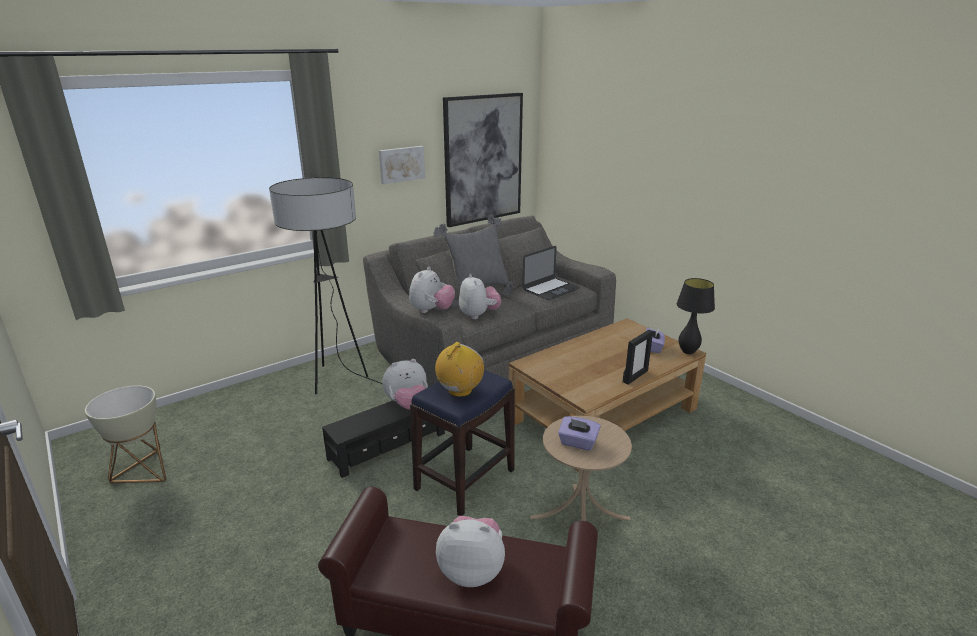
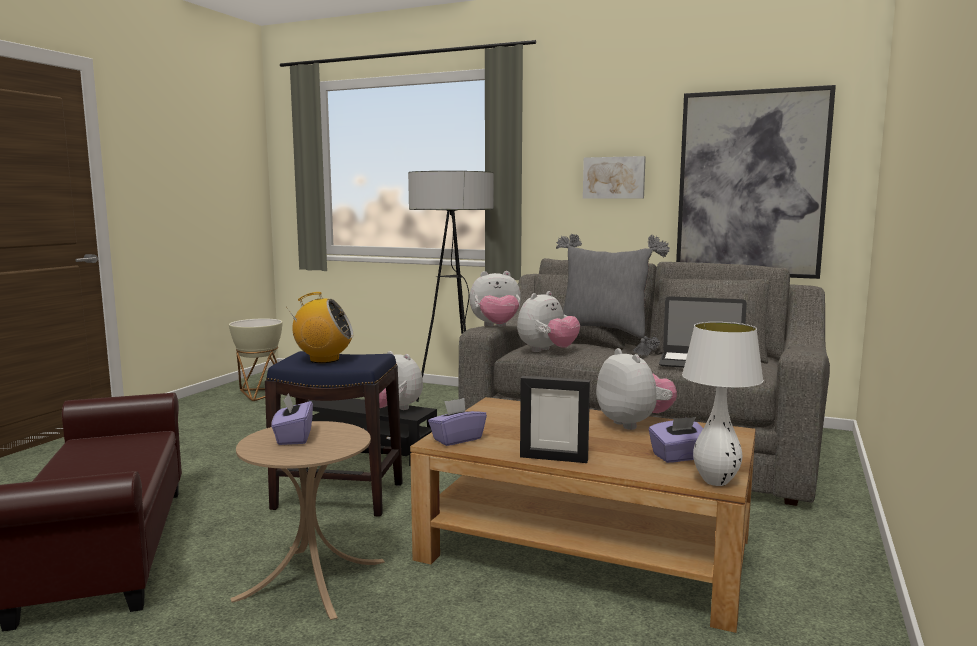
camera: 60 degrees right, 15 degrees down
plush toy [436,516,505,587] -> plush toy moved to [596,348,677,430]
black table lamp [677,278,715,354] -> white table lamp [682,322,764,486]
none -> purple tissue box [428,398,487,446]

